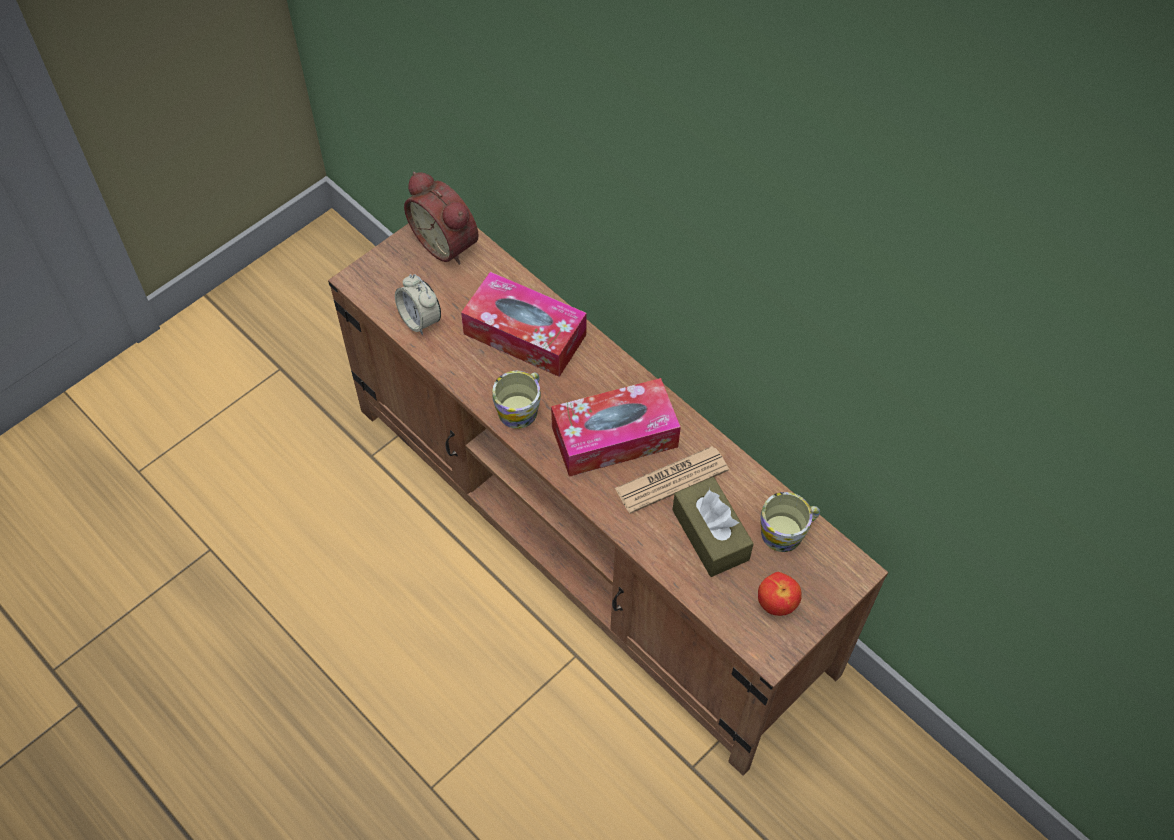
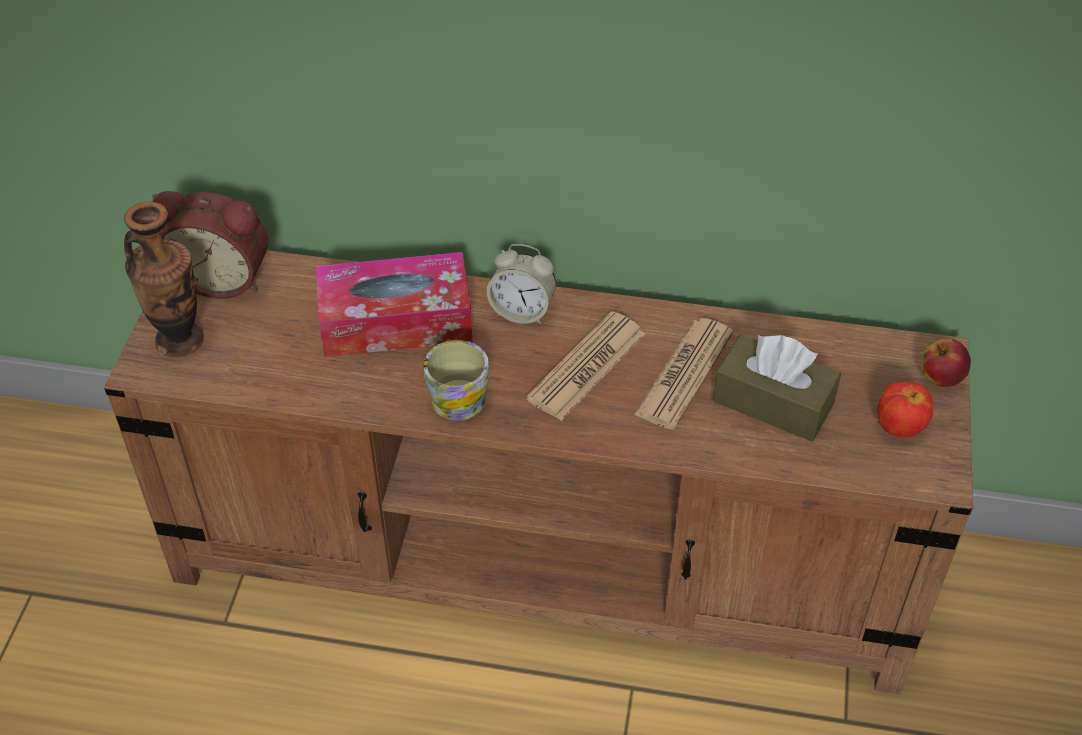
camera: 35 degrees left, 10 degrees down
alarm clock [395,274,441,335] -> alarm clock moved to [487,244,556,324]
tissue box [551,378,681,476] -> newspaper [526,311,645,421]
mug [760,492,820,552] -> none
none -> vase [124,202,204,358]
none -> apple [922,338,971,387]

